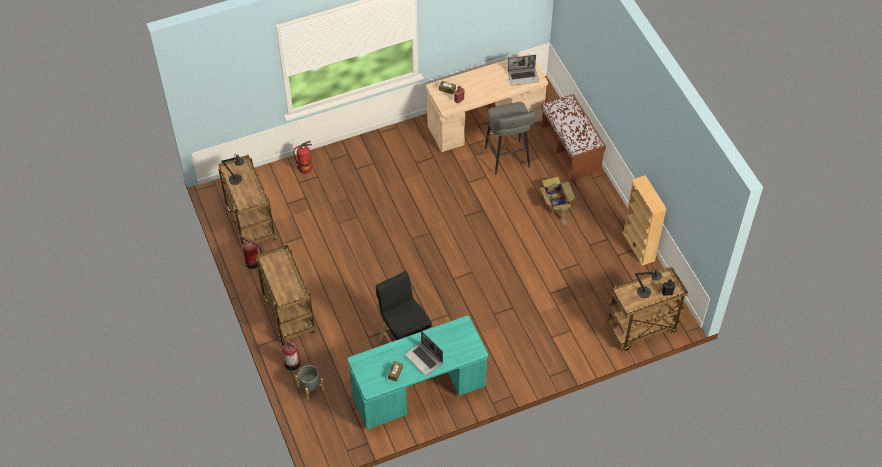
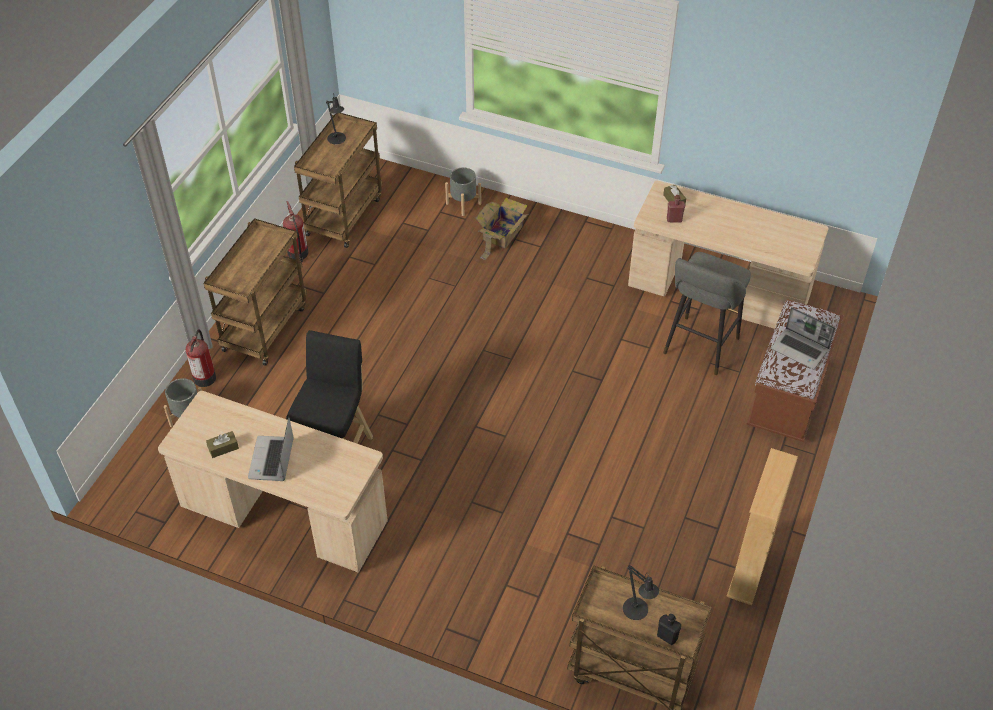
camera: 45 degrees right, 5 degrees down
fire extinguisher [293,141,312,174] -> grey planter [445,167,481,216]
turquoise desk [348,316,488,429] -> beige desk [158,391,388,573]
laptop [507,55,539,85] -> laptop moved to [771,307,835,369]
cardboard box [539,177,576,225] -> cardboard box moved to [475,198,529,260]

